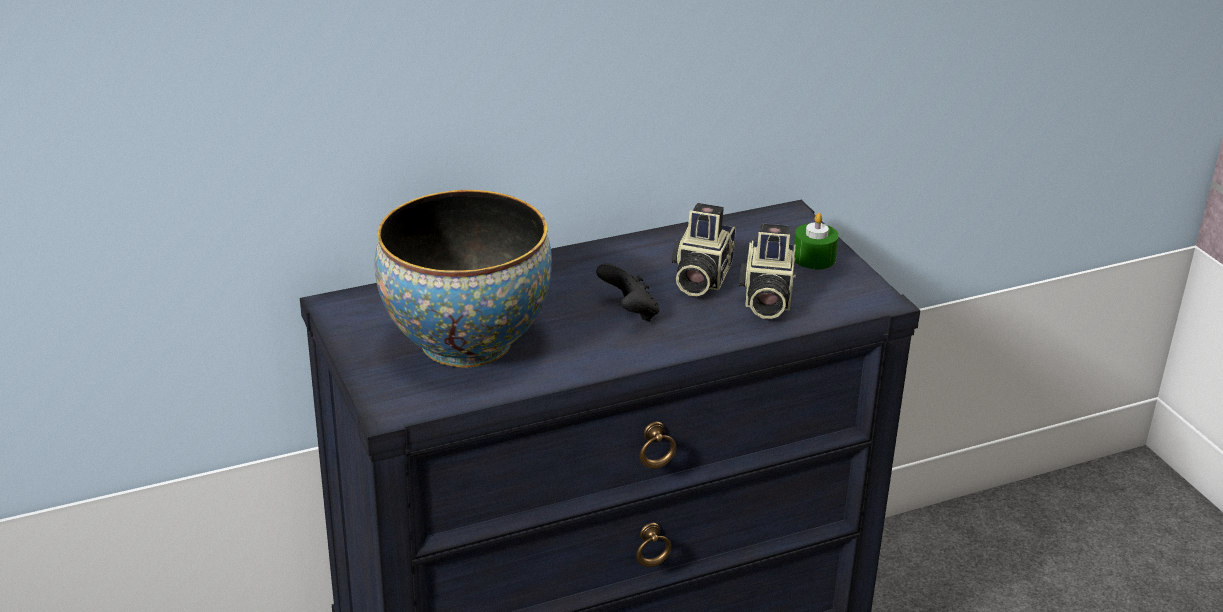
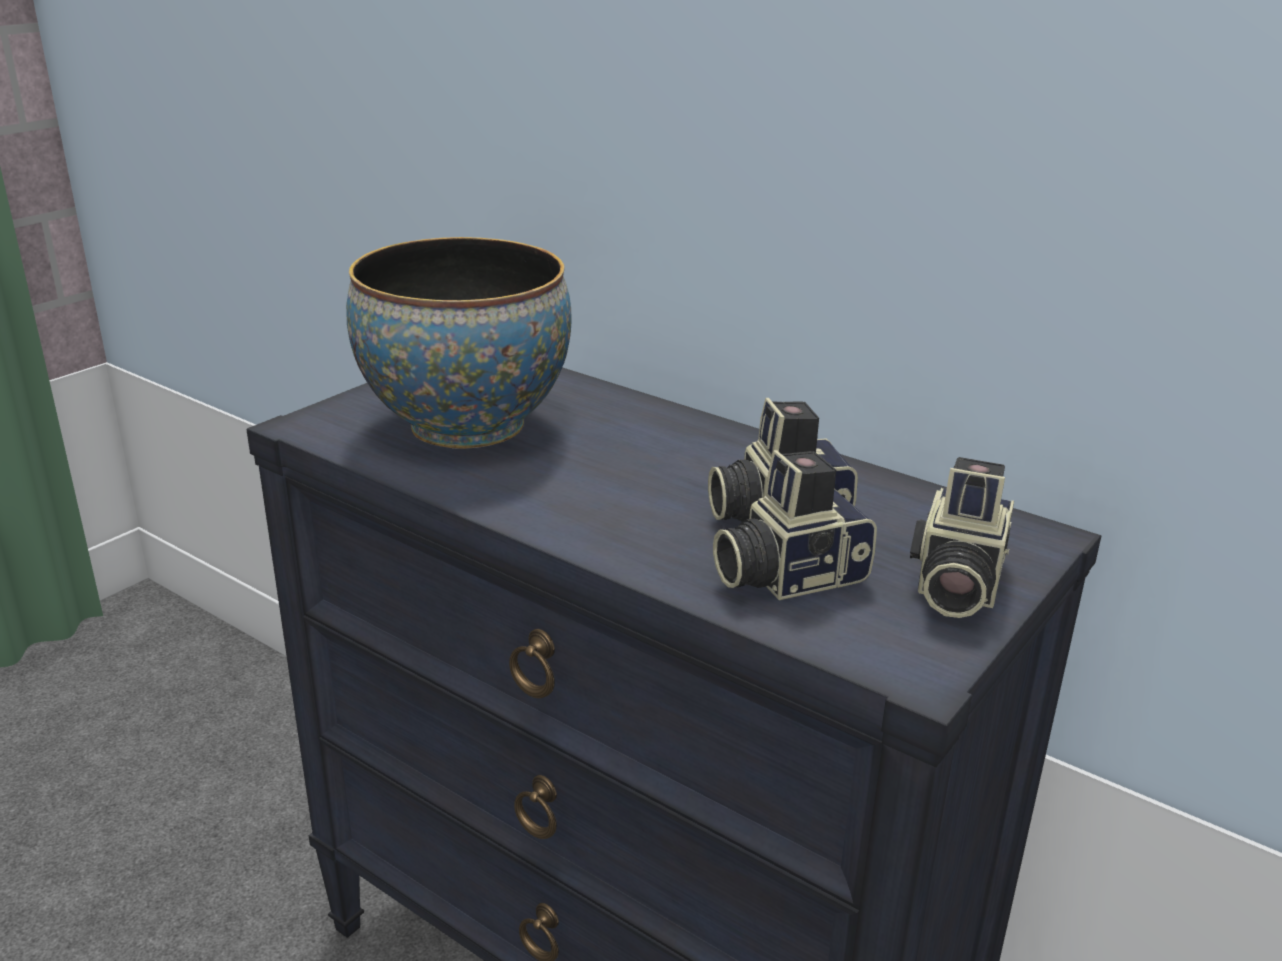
camera: 60 degrees right, 5 degrees down
black game controller [596,263,660,322] -> none
green candle [794,213,839,269] -> camera [910,457,1014,618]

